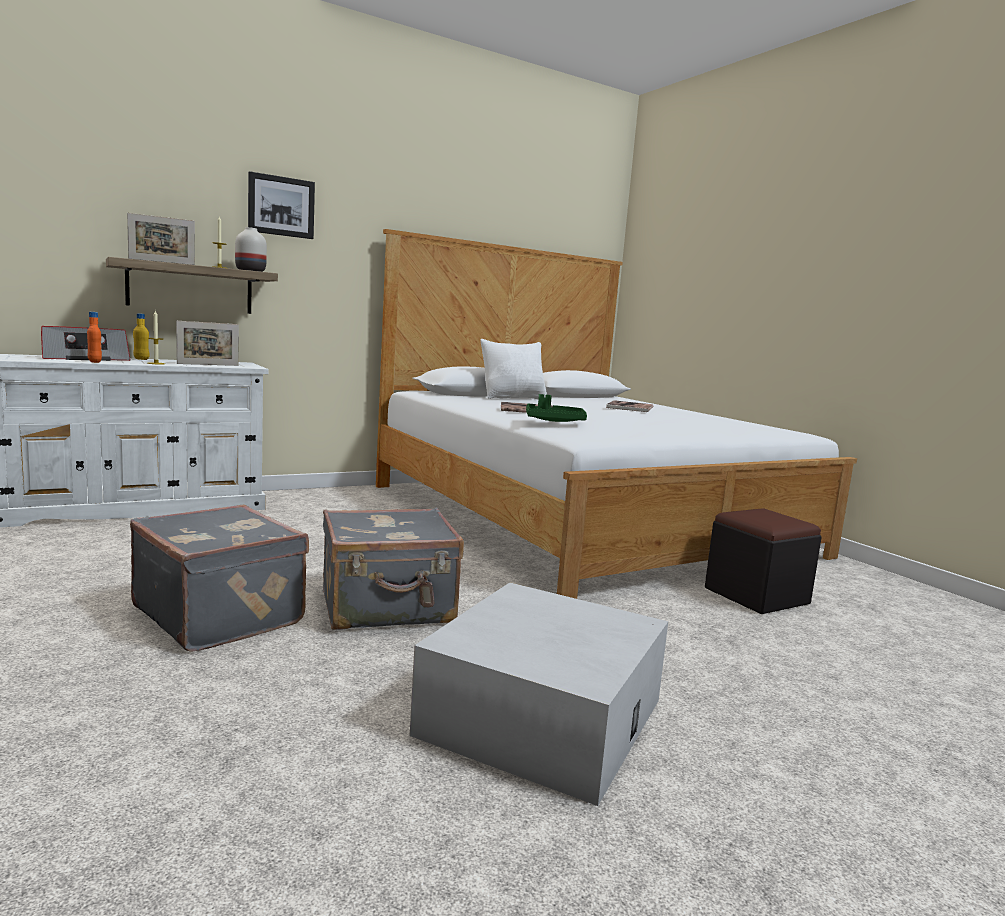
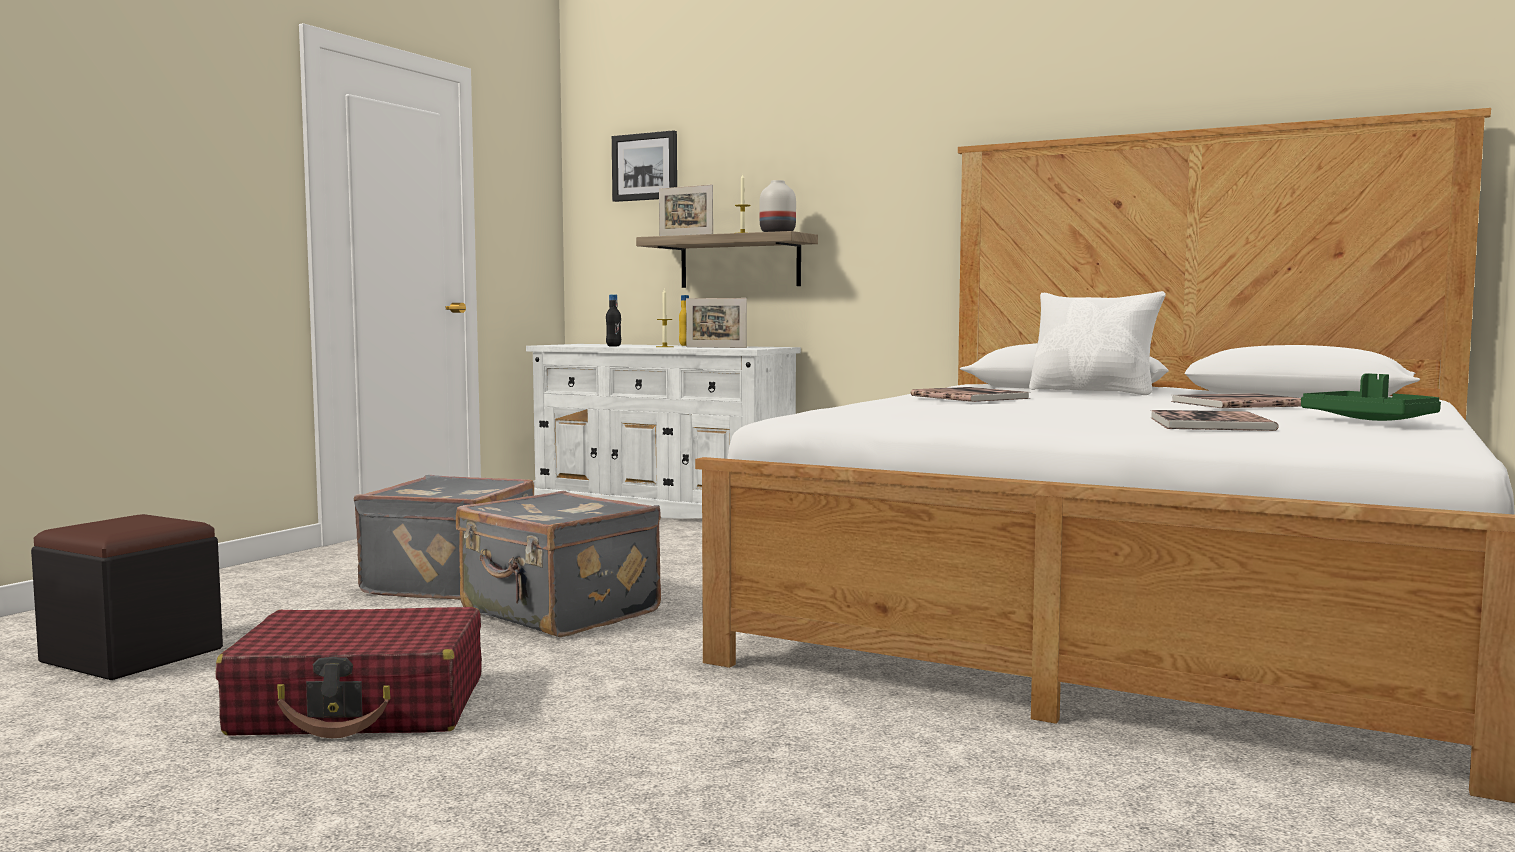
camera: 60 degrees right, 5 degrees down
radio [41,326,131,361] -> none
orange bottle [87,312,102,363] -> black bottle [606,295,621,347]
picture [248,171,315,239] -> picture moved to [612,130,677,202]
white storage box [410,582,668,806] -> red suitcase [215,607,482,738]
green tray [526,394,587,422] -> green tray moved to [1301,373,1441,421]
black ottoman [705,508,822,614] -> black ottoman moved to [31,514,223,680]
none -> book [1151,410,1279,431]

